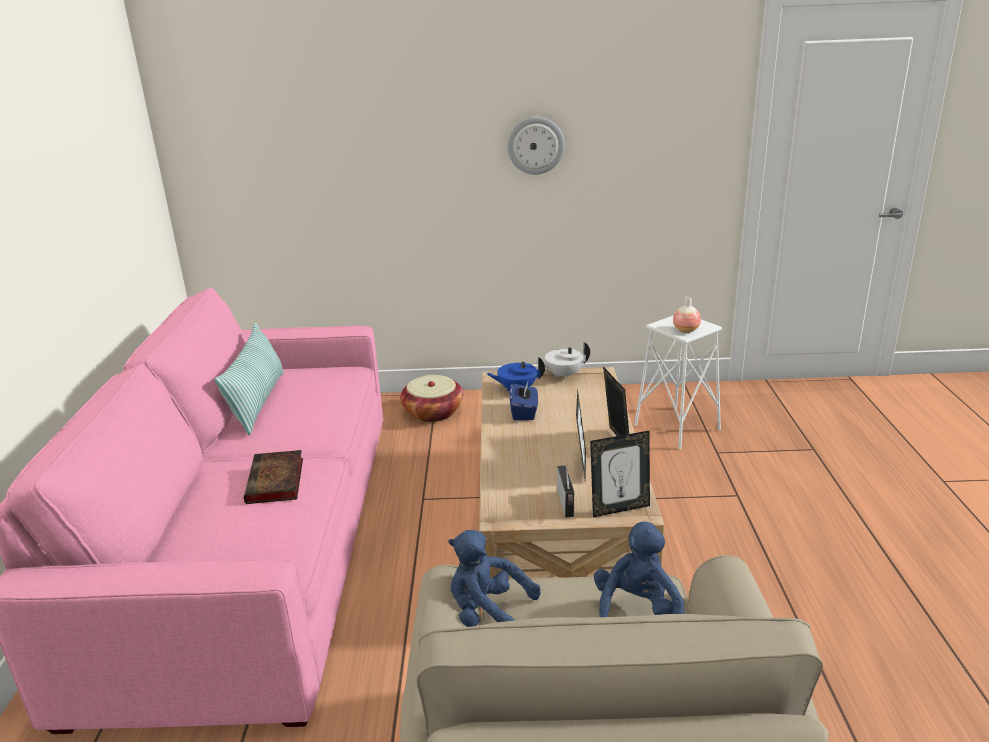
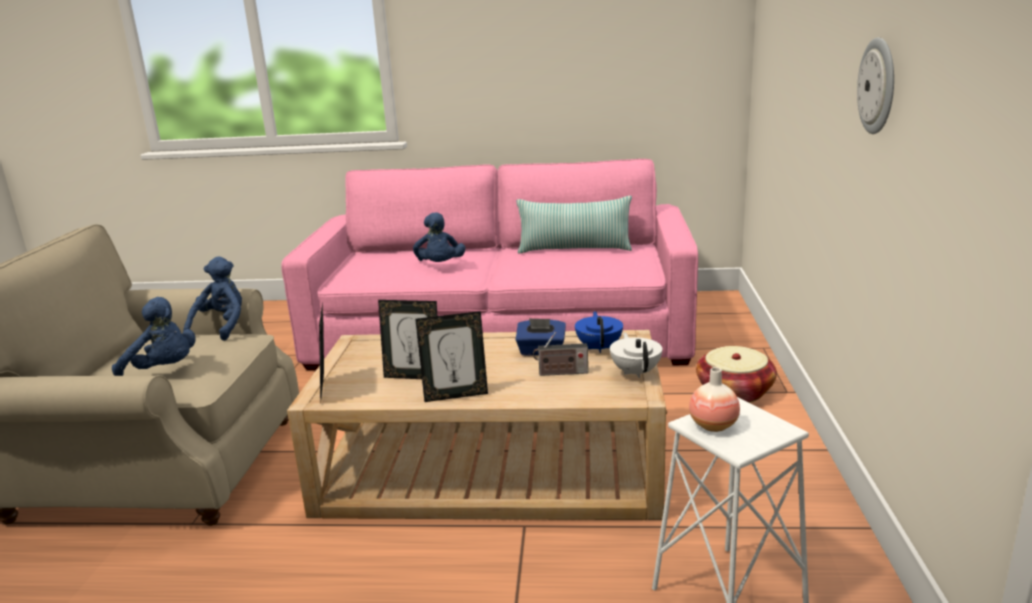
camera: 95 degrees right, 5 degrees down
book [244,450,303,504] -> blue plush toy [413,212,465,262]
radio [557,465,574,517] -> radio moved to [533,332,588,376]

